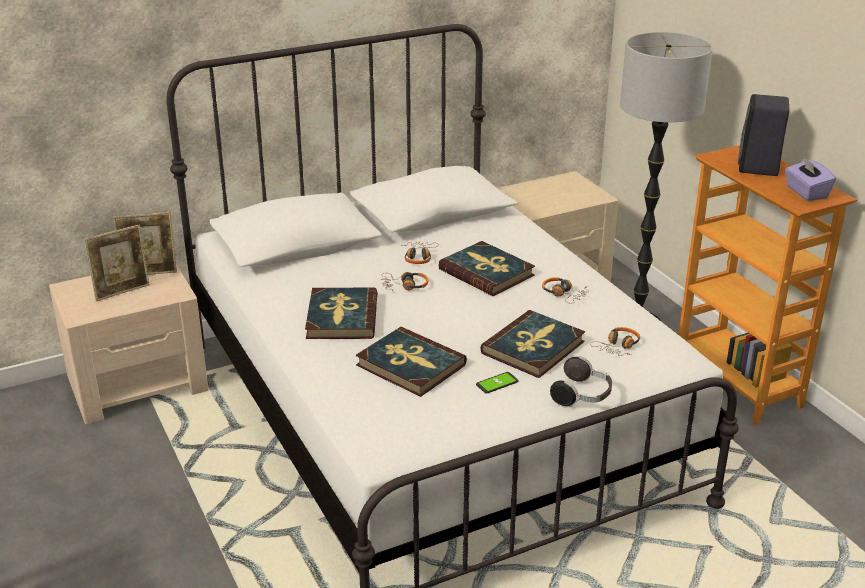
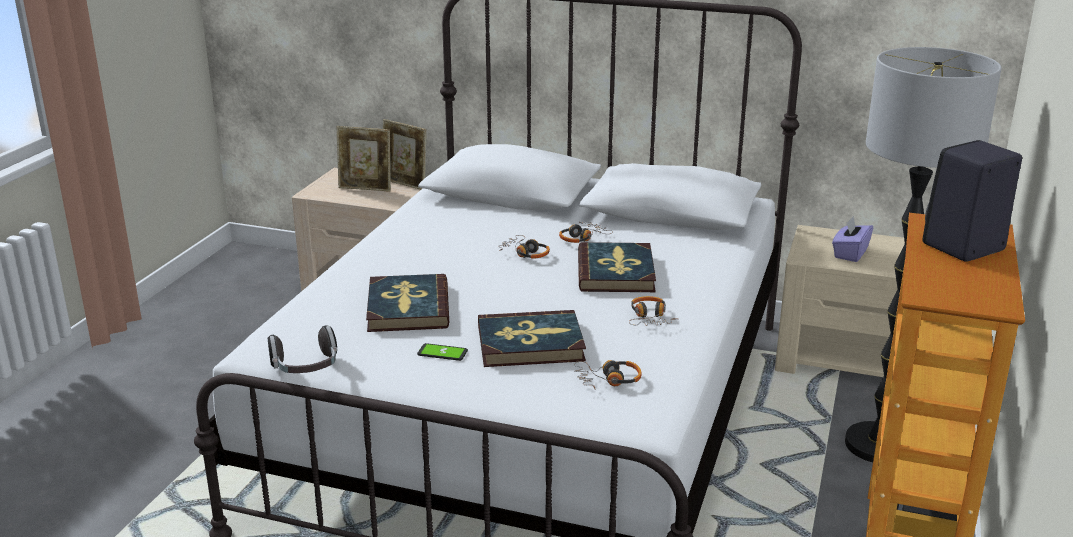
camera: 45 degrees right, 5 degrees down
book [305,288,377,339] -> none
headphones [550,356,612,408] -> headphones moved to [268,325,337,373]
purple tissue box [785,156,836,201] -> purple tissue box moved to [832,216,873,262]

